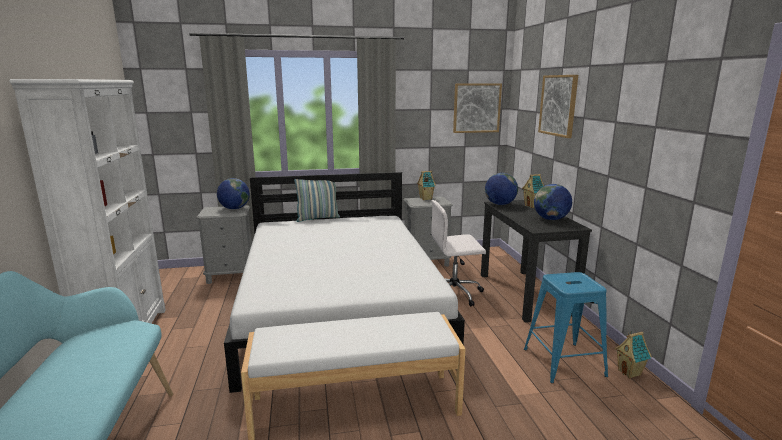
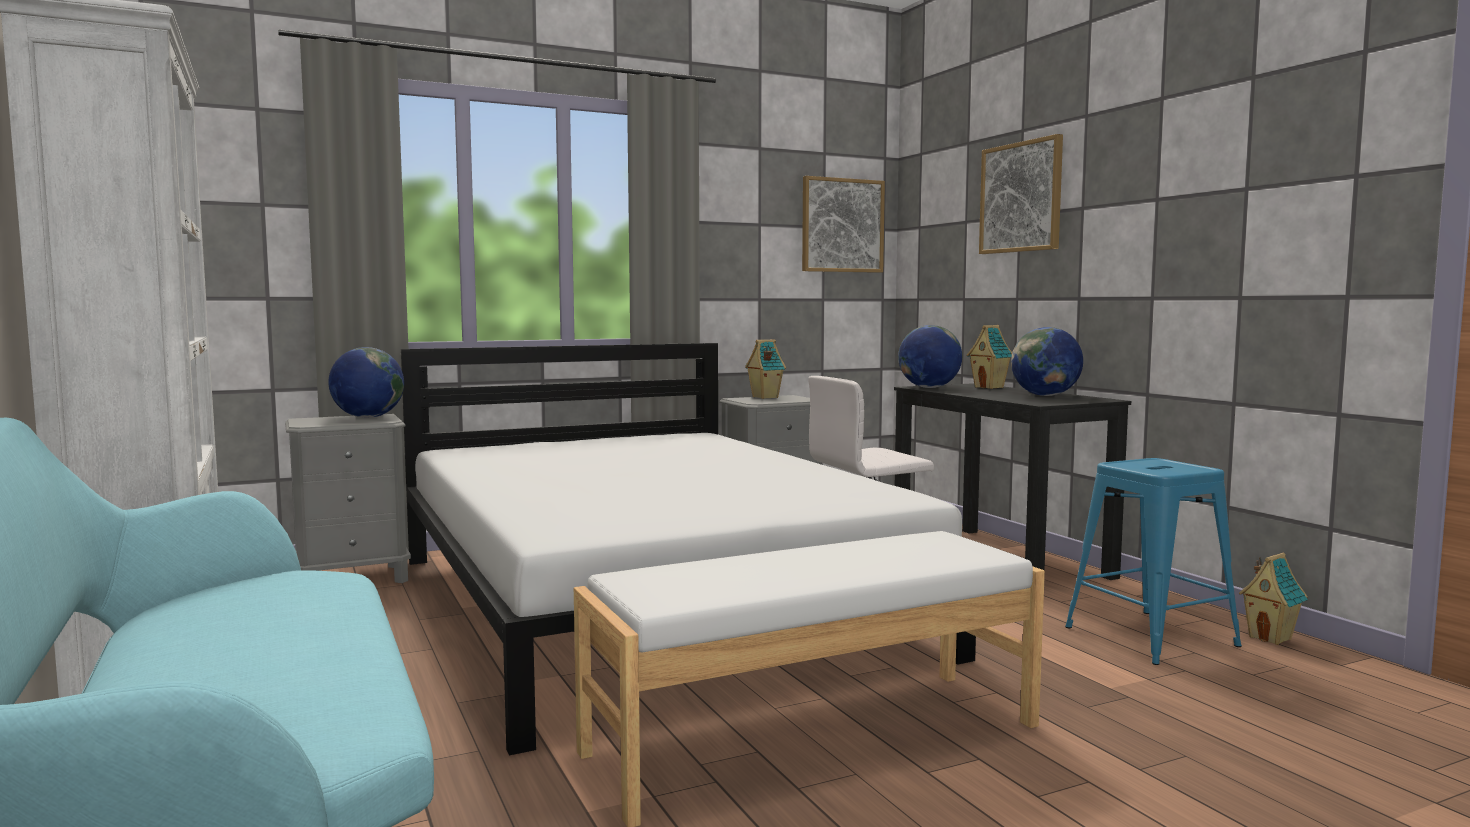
camera: 15 degrees left, 10 degrees down
pillow [294,179,340,222] -> none

